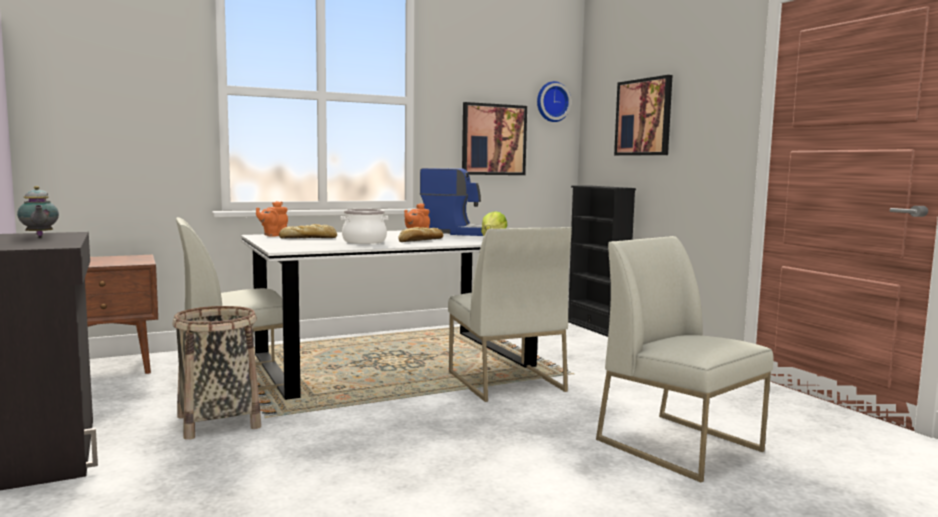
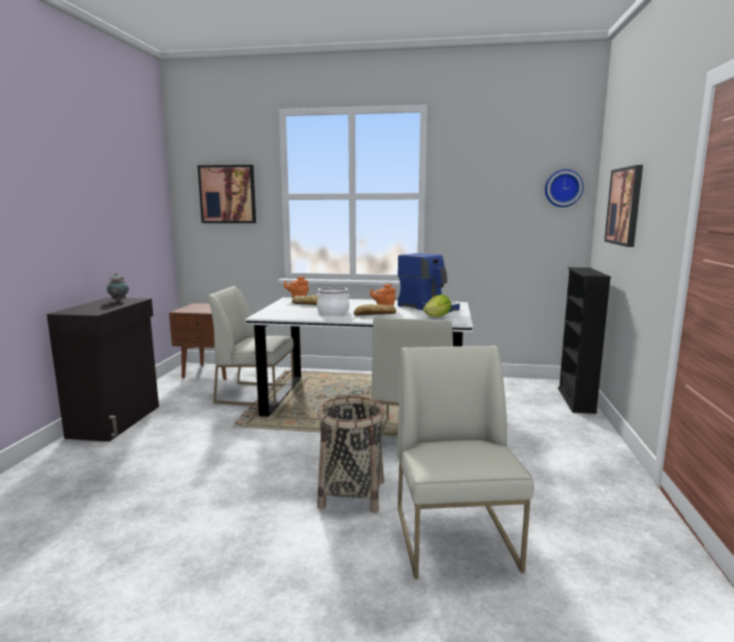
camera: 35 degrees right, 5 degrees up
basket [172,306,261,440] -> basket moved to [317,396,385,513]
picture [462,102,527,175] -> picture moved to [198,165,256,223]

